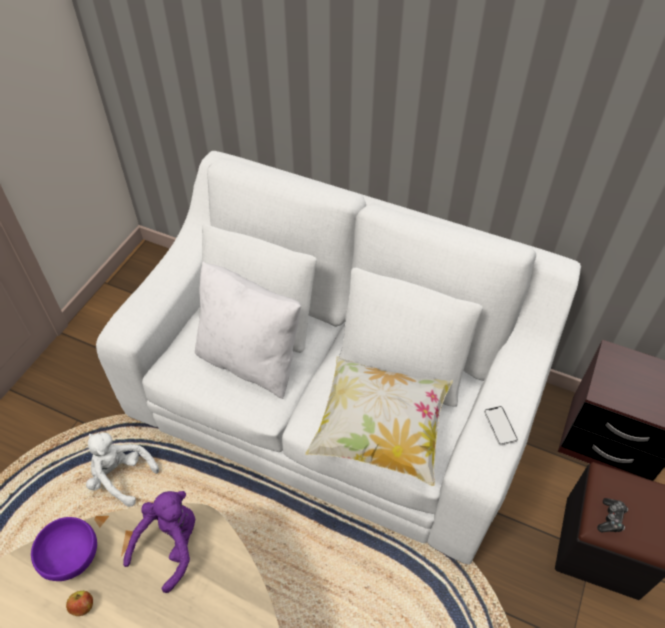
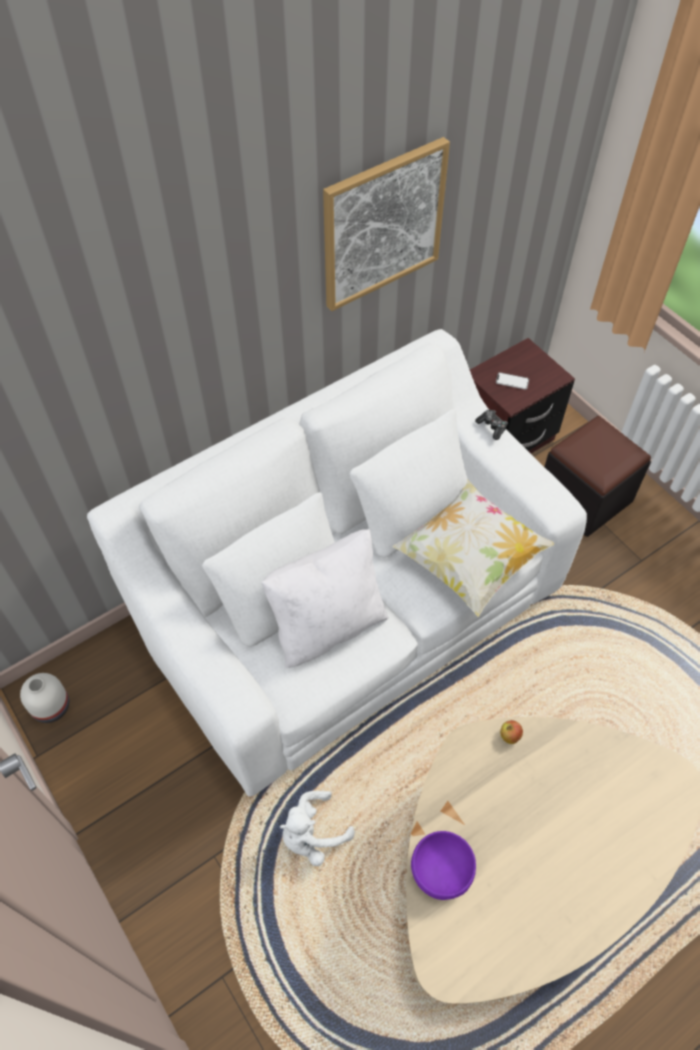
camera: 60 degrees left, 5 degrees up
apple [66,591,93,616] -> apple moved to [500,720,523,744]
purple plush toy [123,491,195,593] -> none
phone [484,406,518,445] -> phone moved to [496,372,529,389]
game controller [597,498,628,532] -> game controller moved to [475,410,508,440]
none -> white vase [20,673,69,723]
none -> picture [323,137,450,311]

